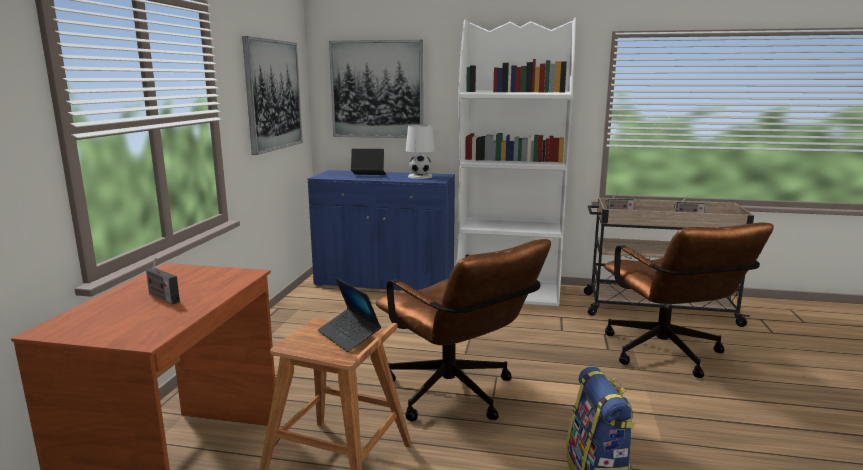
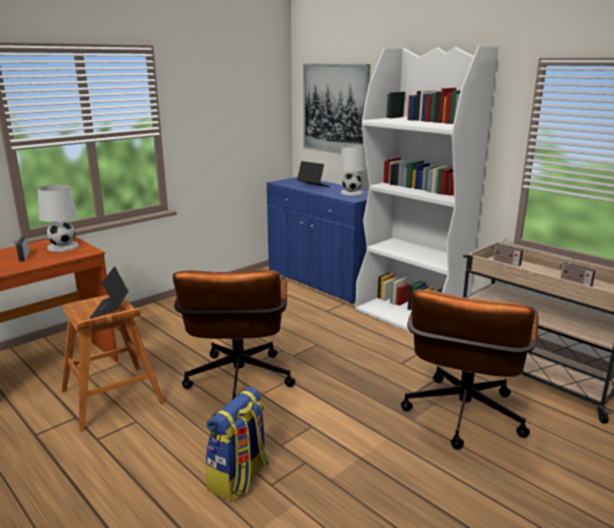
camera: 35 degrees right, 5 degrees up
picture [242,36,303,155] -> none
none -> white table lamp [38,185,79,252]

